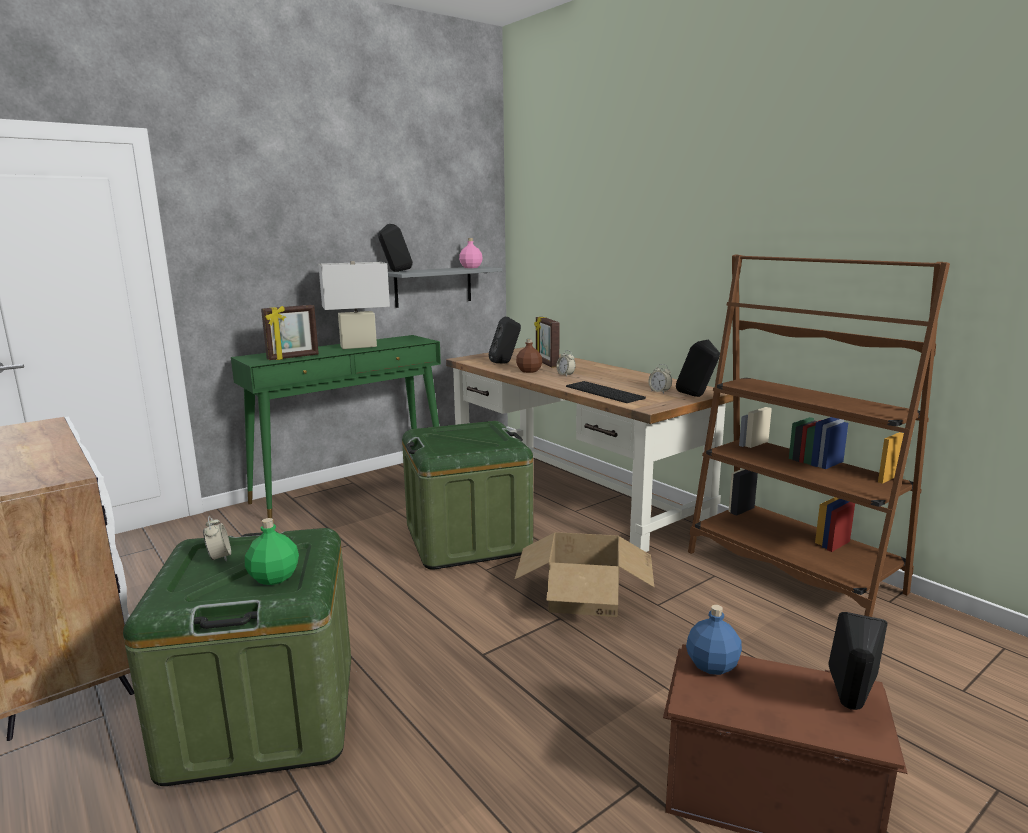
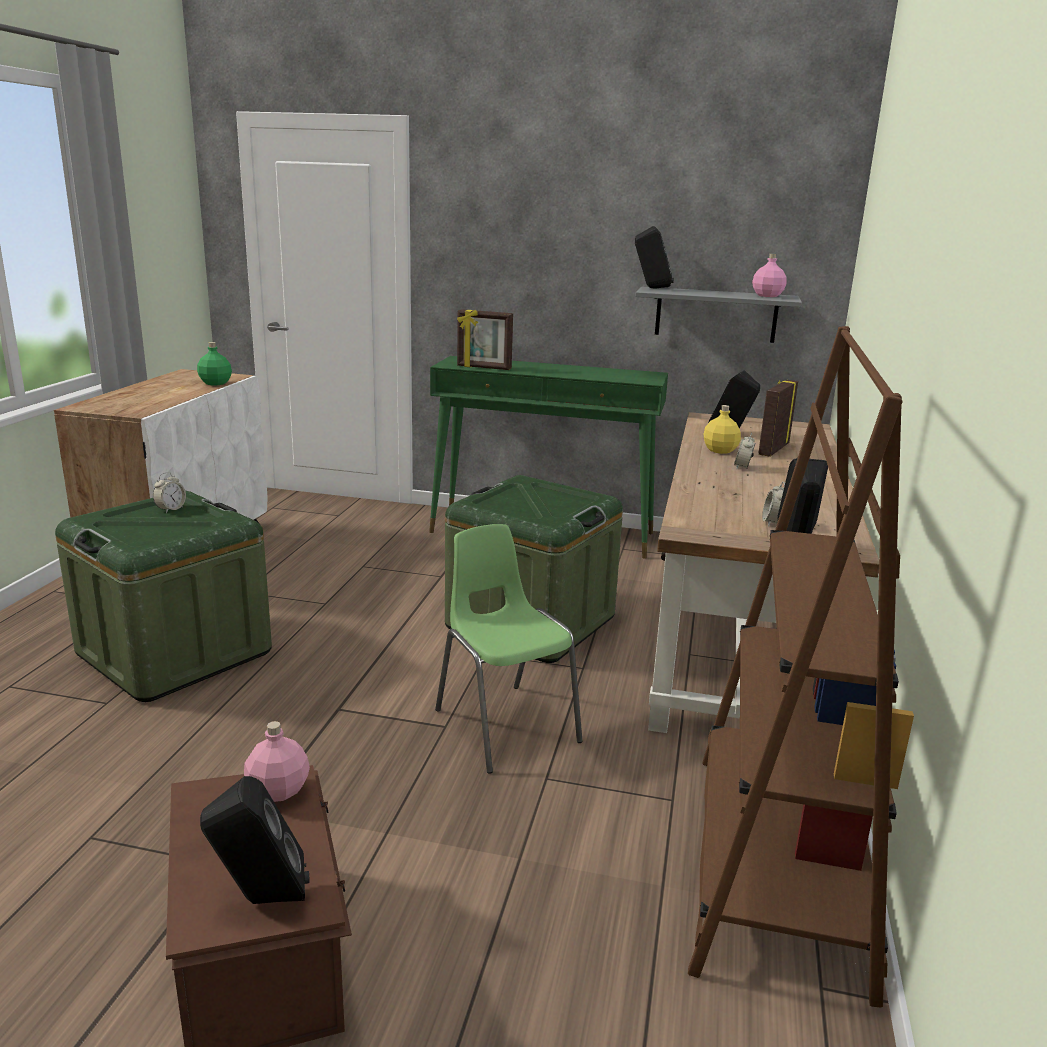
camera: 50 degrees right, 5 degrees up
green bottle [245,518,299,585] -> green bottle moved to [197,342,232,385]
white table lamp [318,261,390,349] -> none
cardboard box [514,532,655,617] -> green chair [435,524,583,774]
brown bottle [516,339,542,373] -> yellow bottle [703,405,741,454]
keyboard [566,381,646,403] -> none
blue bottle [686,605,742,675] -> pink bottle [244,721,310,802]

